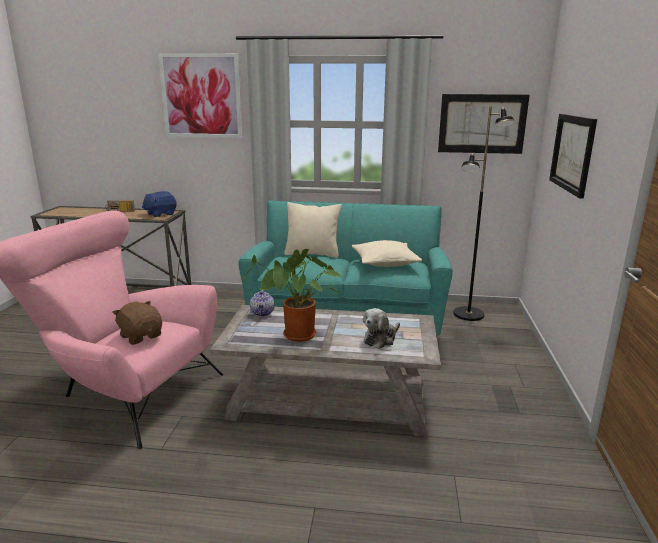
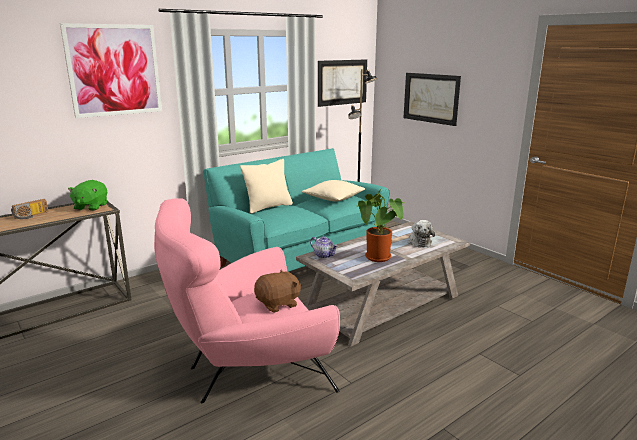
camera: 45 degrees left, 0 degrees up
brown plush toy [112,301,162,345] -> brown plush toy turned 150 degrees clockwise [254,269,301,313]
blue plush toy [142,191,177,217] -> green plush toy [68,180,107,211]

